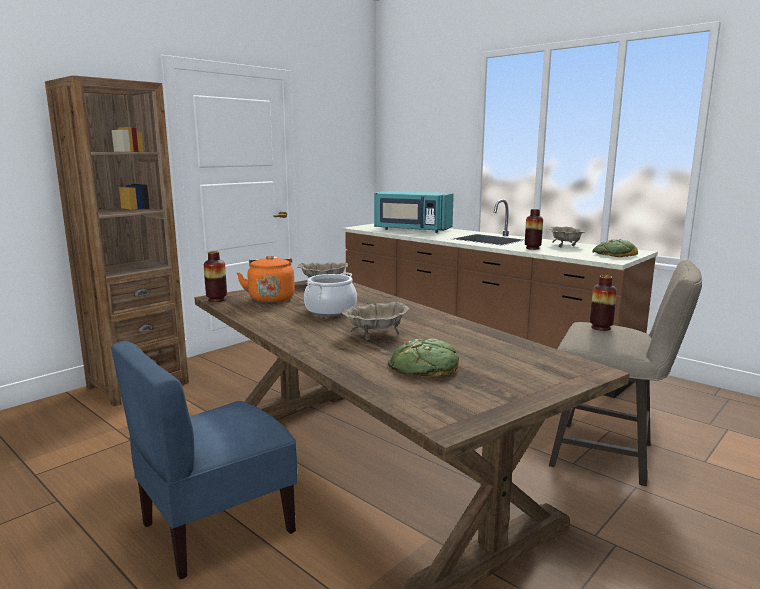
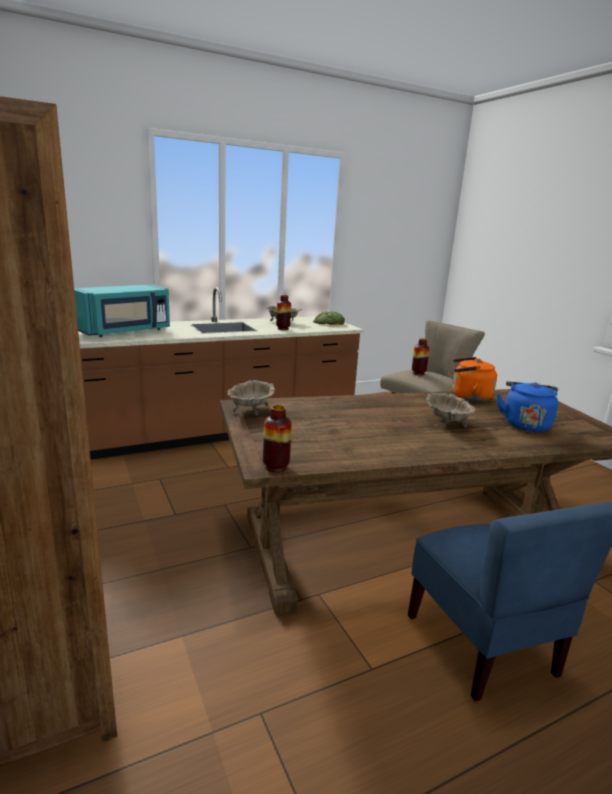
camera: 70 degrees left, 5 degrees up
orange kettle [237,255,295,303] -> orange kettle moved to [452,357,497,402]
cooking pot [304,272,357,316] -> none
bread [388,338,459,376] -> blue kettle [497,381,558,432]

